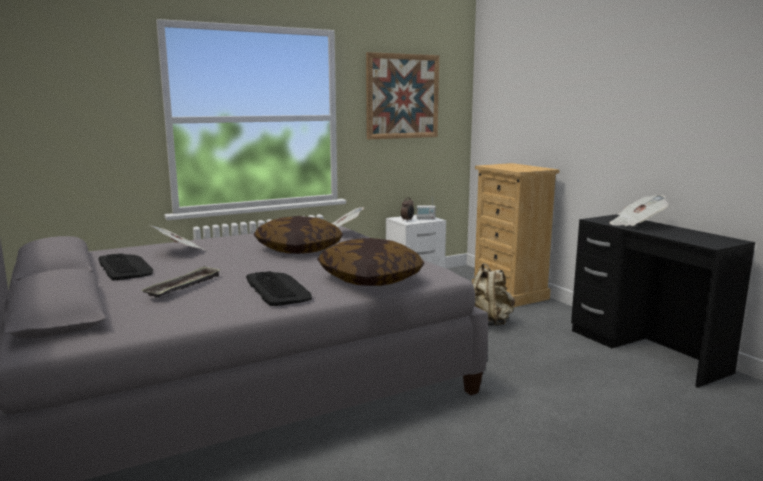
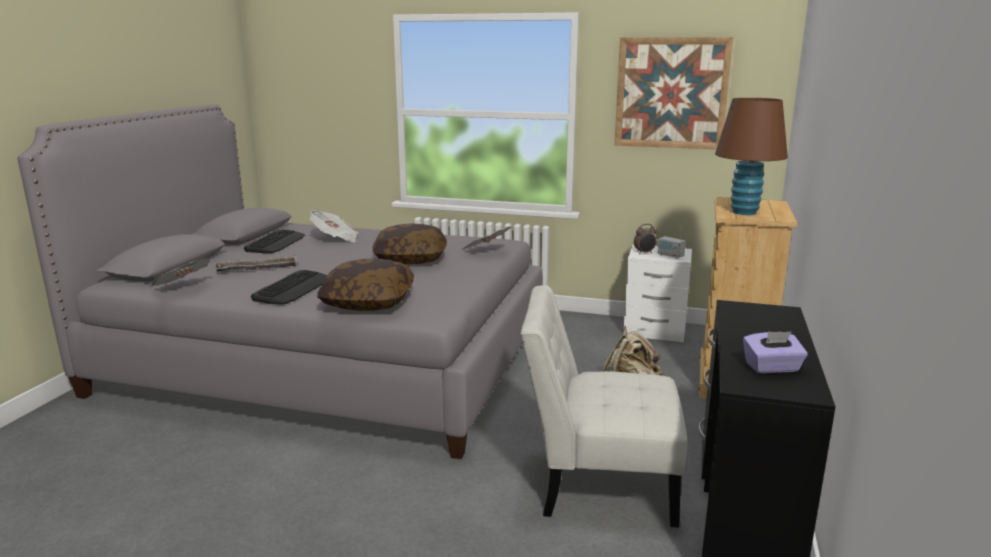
camera: 45 degrees right, 5 degrees up
newspaper [609,195,668,226] -> newspaper moved to [150,258,211,287]
none -> white chair [521,285,688,528]
none -> brown table lamp [715,98,788,215]
none -> purple tissue box [743,332,808,373]

